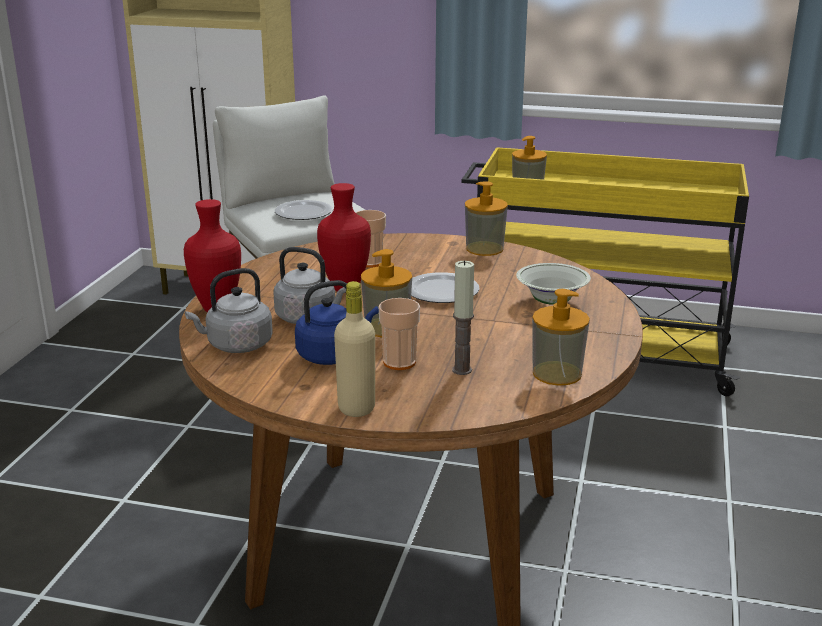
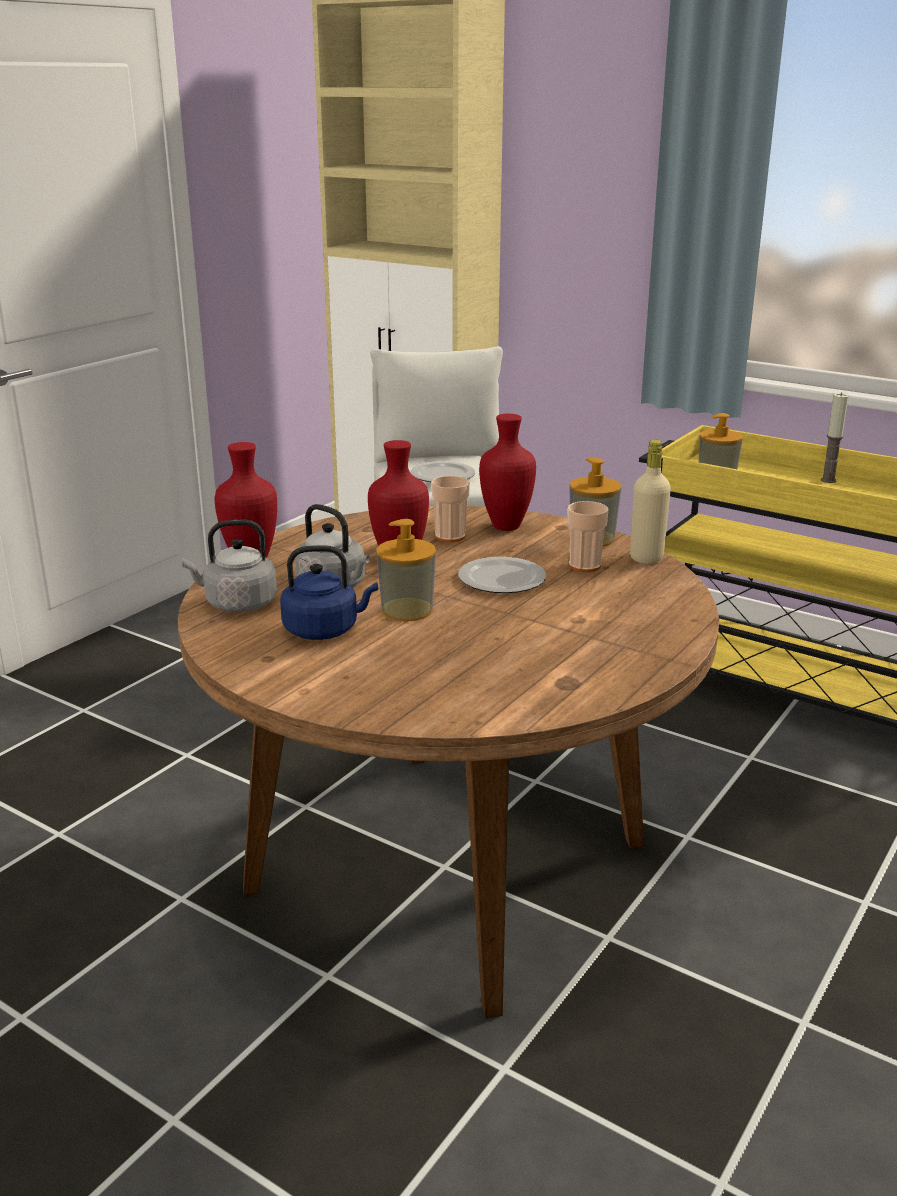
camera: 20 degrees right, 0 degrees up
beige bottle [334,281,375,417] -> beige bottle moved to [630,440,671,564]
cup [378,298,420,370] -> cup moved to [567,501,609,572]
candle [452,260,474,375] -> candle moved to [821,393,849,483]
white bowl [516,263,591,305] -> none
soap dispenser [532,289,590,386] -> none
none -> red vase [479,414,536,531]

